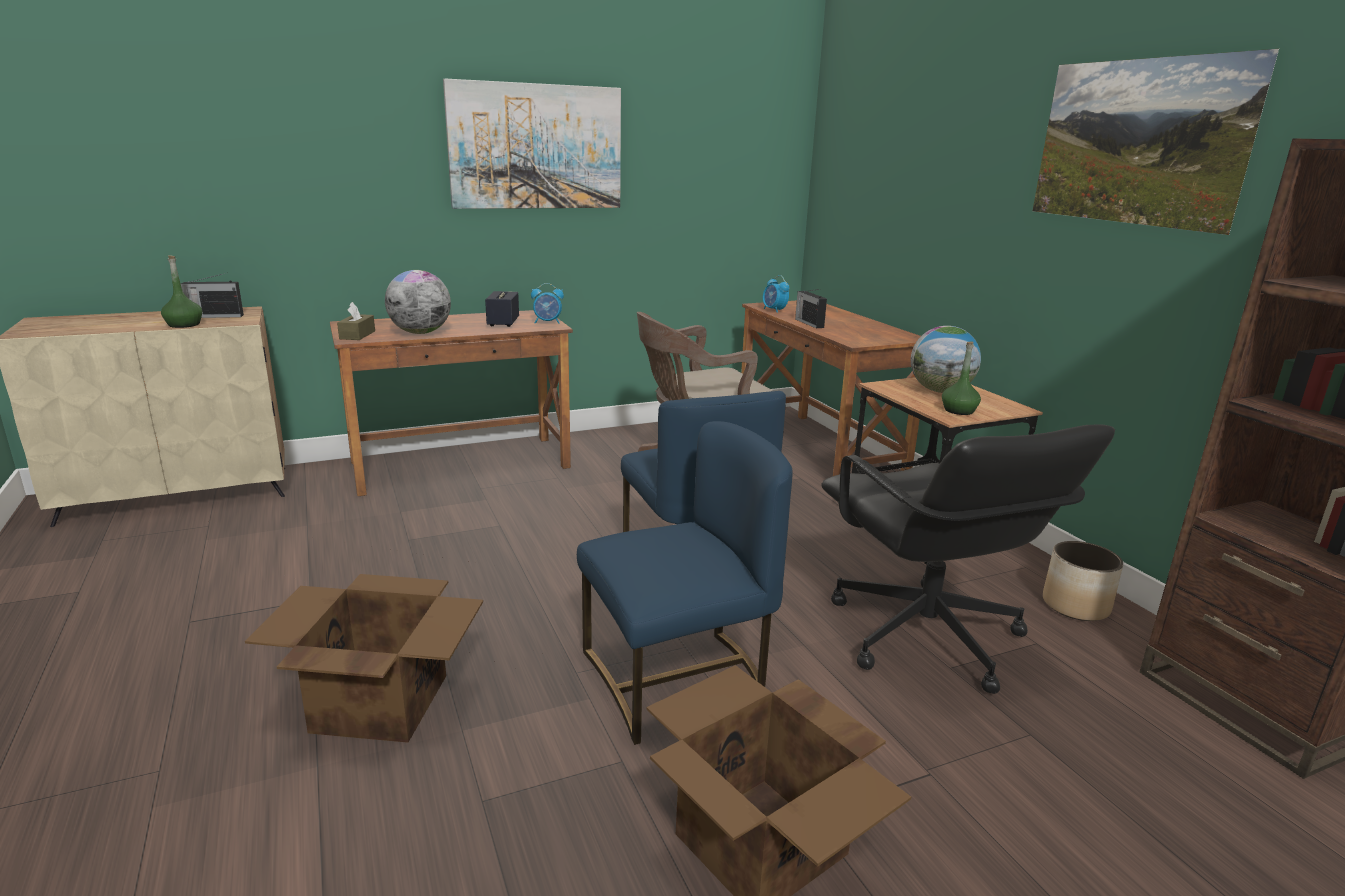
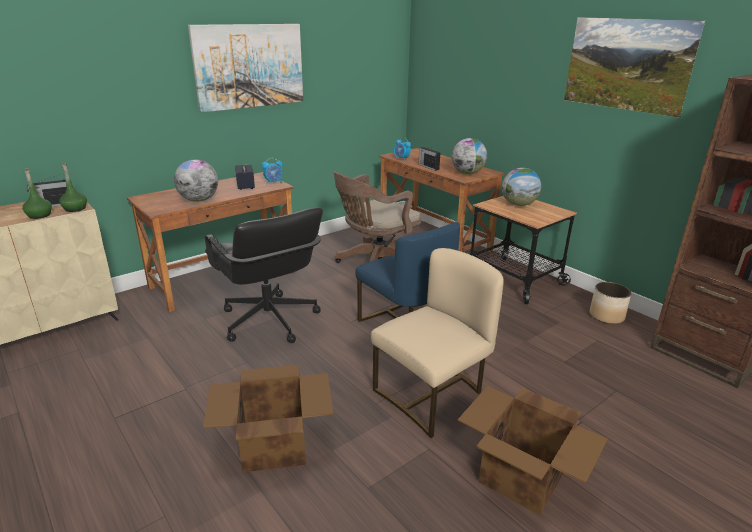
camera: 15 degrees left, 5 degrees up
brown tissue box [337,302,375,340] -> none
blue chair [577,421,793,745] -> beige chair [371,248,504,438]
black office chair [821,424,1115,694] -> black office chair moved to [205,208,323,343]
green bottle [942,341,981,415] -> green bottle moved to [59,163,87,212]
none -> globe [451,138,487,174]

